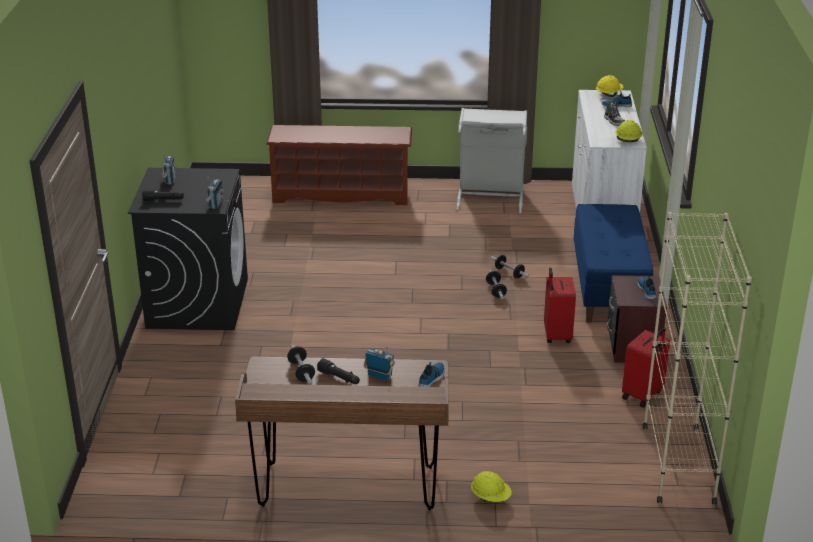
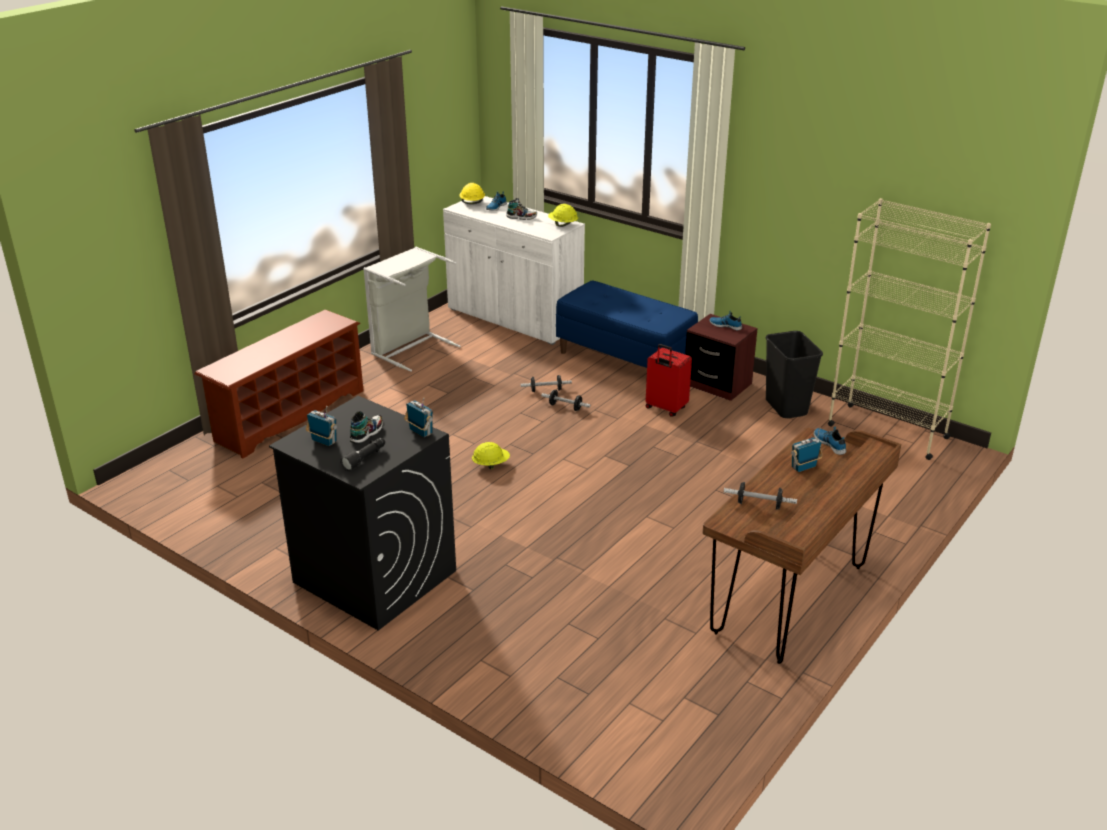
camera: 55 degrees left, 0 degrees up
black flashlight [317,358,360,384] -> none
yellow hard hat [471,471,512,502] -> yellow hard hat moved to [472,442,510,469]
red suitcase [622,328,670,407] -> black trash can [766,331,823,418]
none -> shoe [350,411,383,444]

